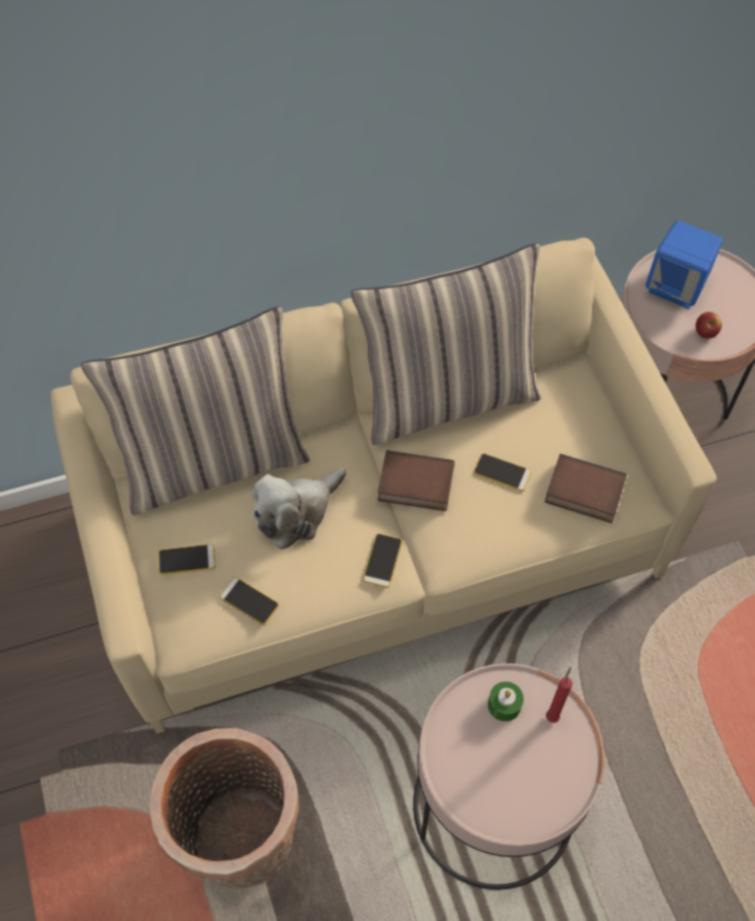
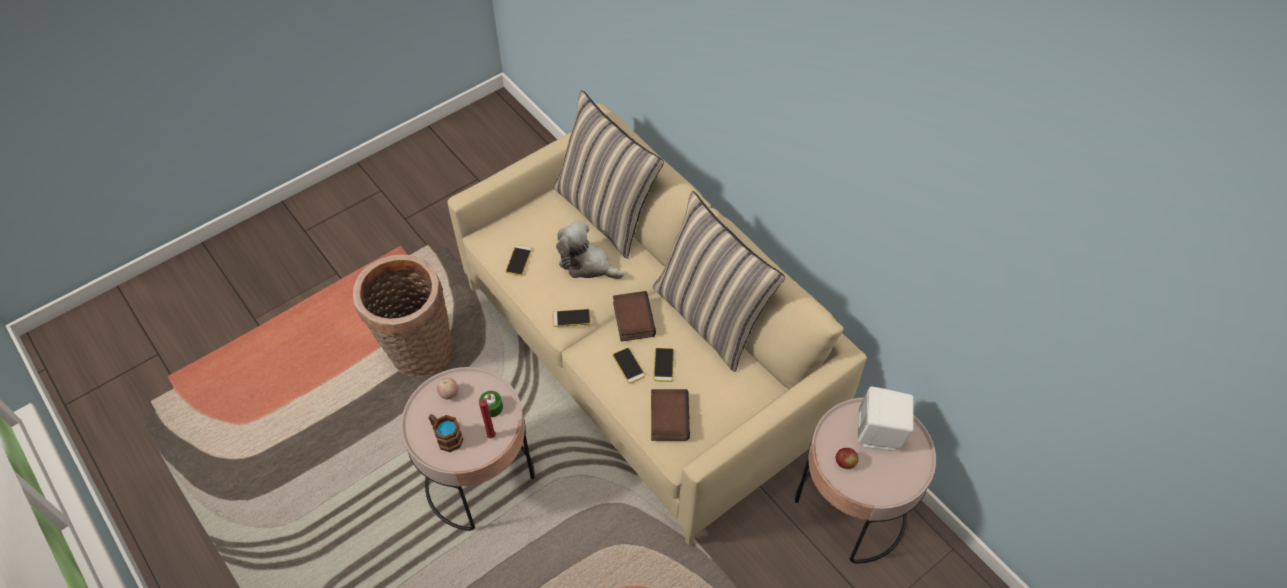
camera: 70 degrees right, 5 degrees down
phone [158,544,216,575] -> phone moved to [612,348,645,384]
blue speaker [645,221,723,309] -> white speaker [858,386,914,451]
none -> mug [429,414,464,452]
none -> apple [437,378,458,399]

